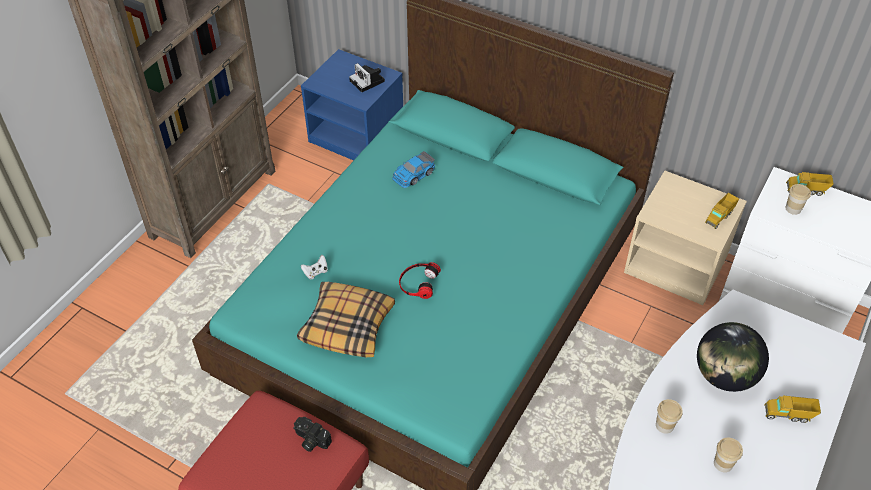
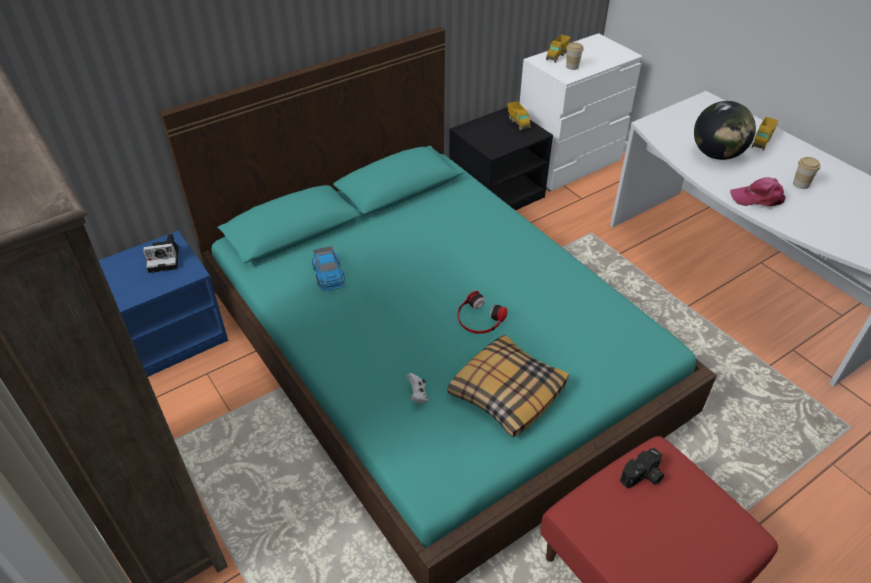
camera: 65 degrees left, 5 degrees down
beige nightstand [624,171,747,306] -> black nightstand [449,107,553,210]
cup [656,399,683,434] -> pink cap [730,177,786,206]

